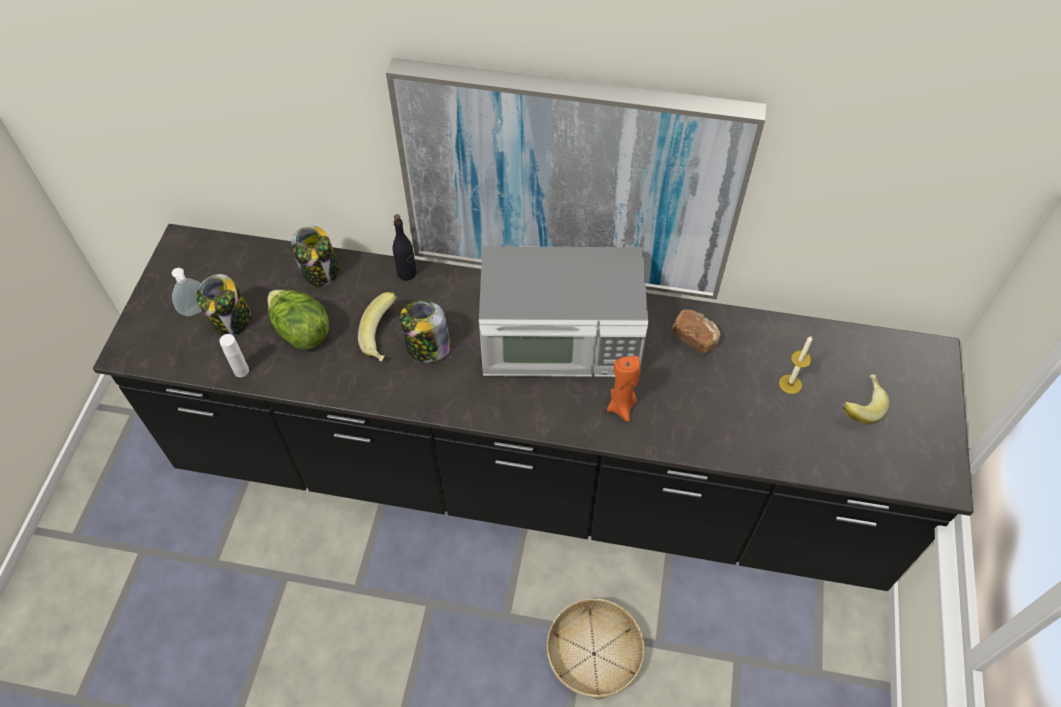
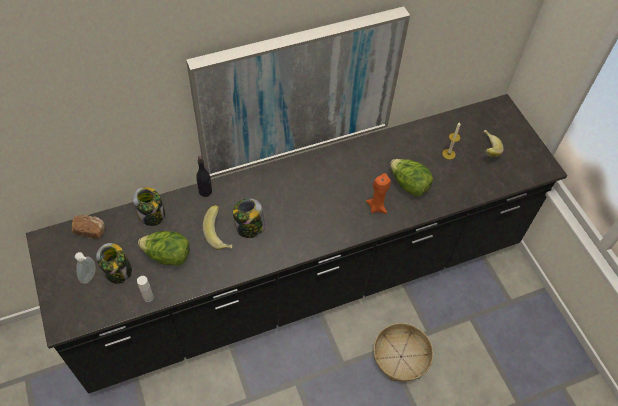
camera: 35 degrees left, 0 degrees up
microwave [479,246,648,377] -> none
bread [672,309,720,354] -> bread moved to [72,215,105,239]
none -> lettuce [390,159,433,196]

